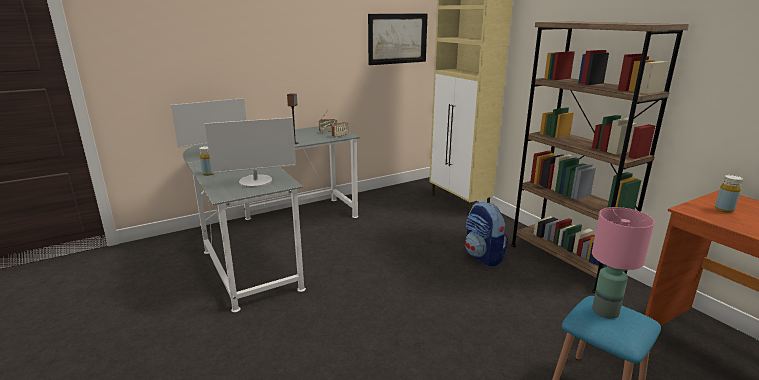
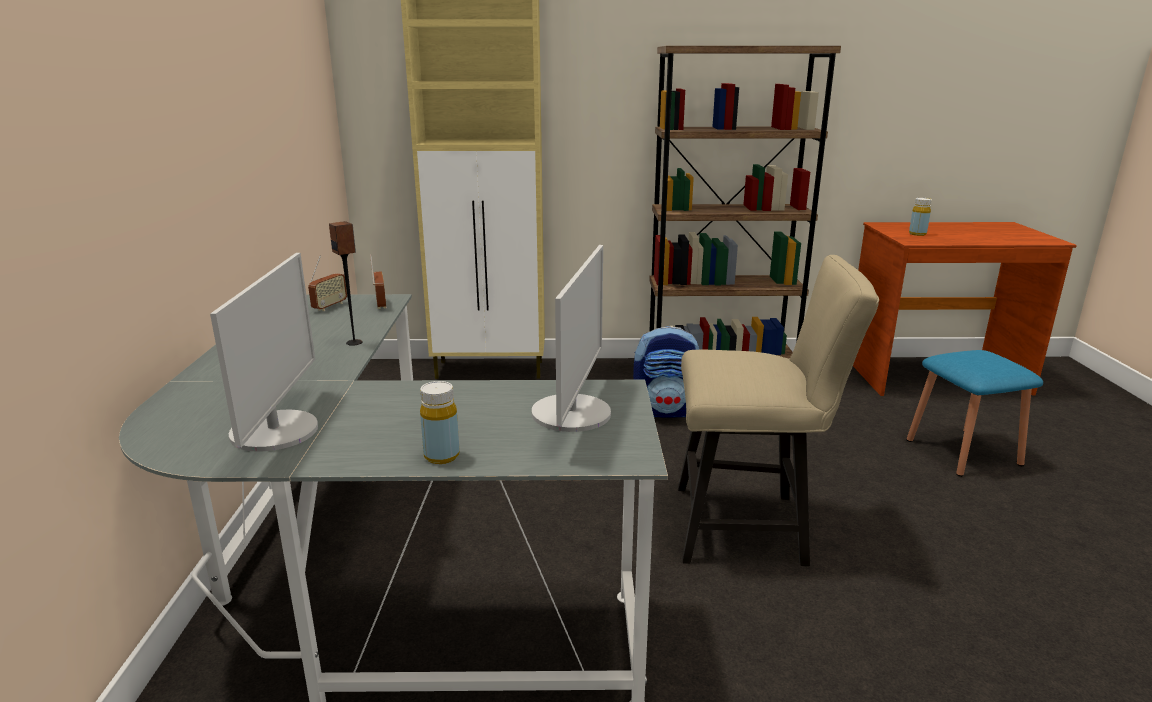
camera: 60 degrees left, 0 degrees up
picture [368,14,428,65] -> none
pink table lamp [592,207,654,319] -> none
none -> beige chair [678,255,879,566]

